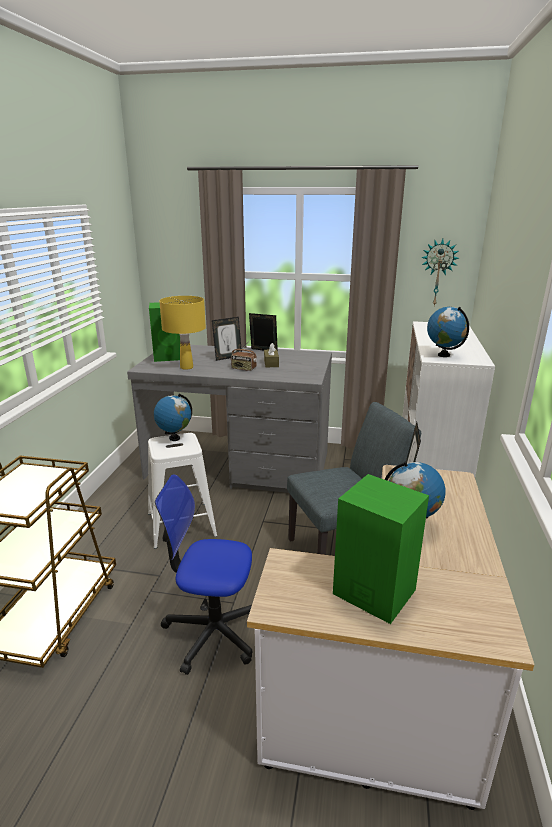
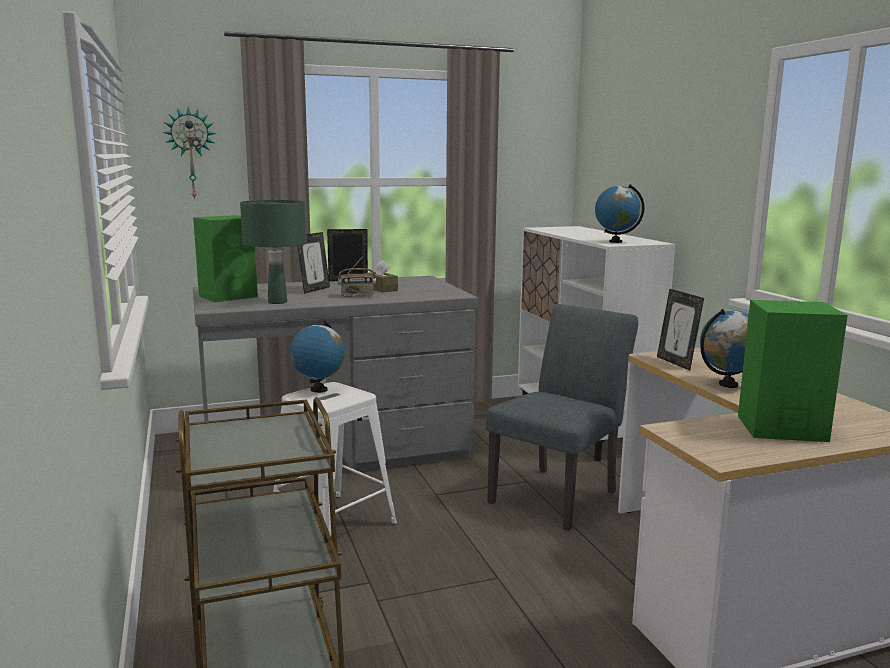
camera: 30 degrees left, 10 degrees down
office chair [155,474,253,675] -> none
yellow table lamp [159,296,206,370] -> green table lamp [240,200,307,304]
wall clock [421,239,459,306] -> wall clock moved to [163,107,216,200]

